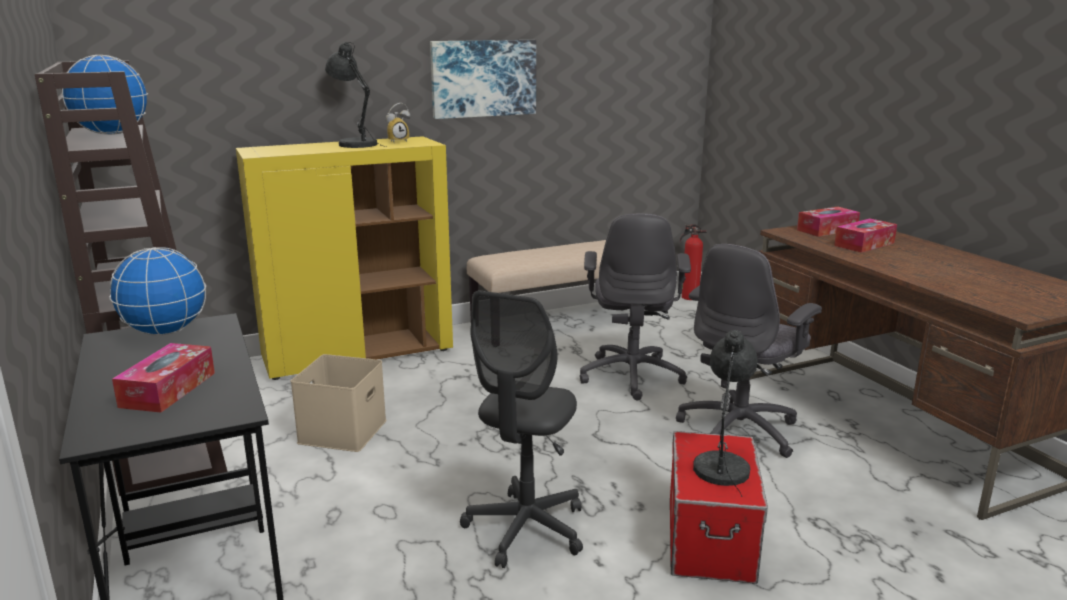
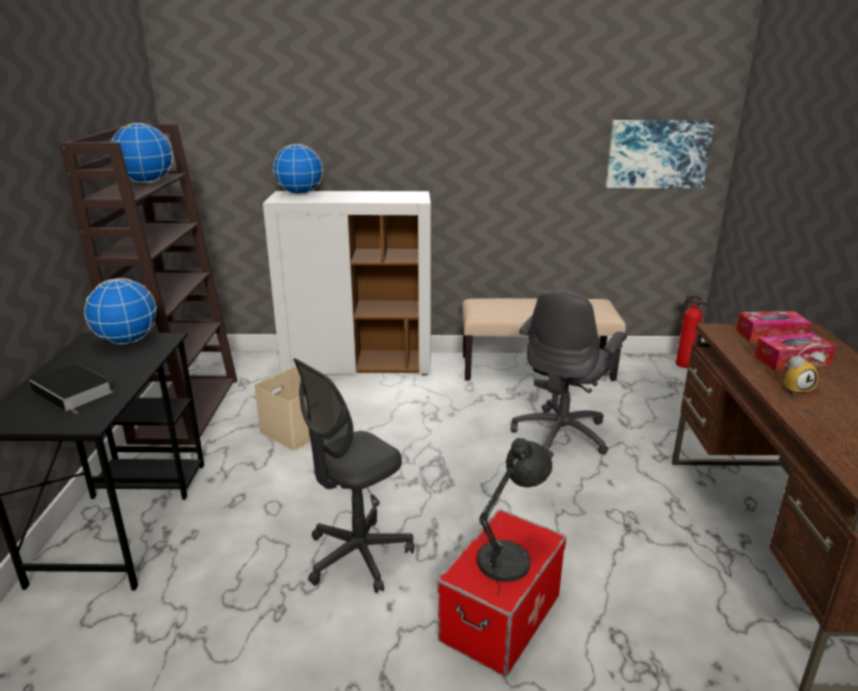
camera: 25 degrees right, 5 degrees up
tissue box [112,343,215,413] -> book [29,363,113,414]
yellow cabinet [236,136,453,380] -> white cabinet [263,191,431,376]
grey table lamp [325,42,387,148] -> none
alarm clock [386,103,410,142] -> alarm clock moved to [784,343,825,395]
picture [430,40,536,119] -> picture moved to [605,120,715,188]
grey office chair [676,244,822,458] -> none
none -> globe [273,144,323,195]

